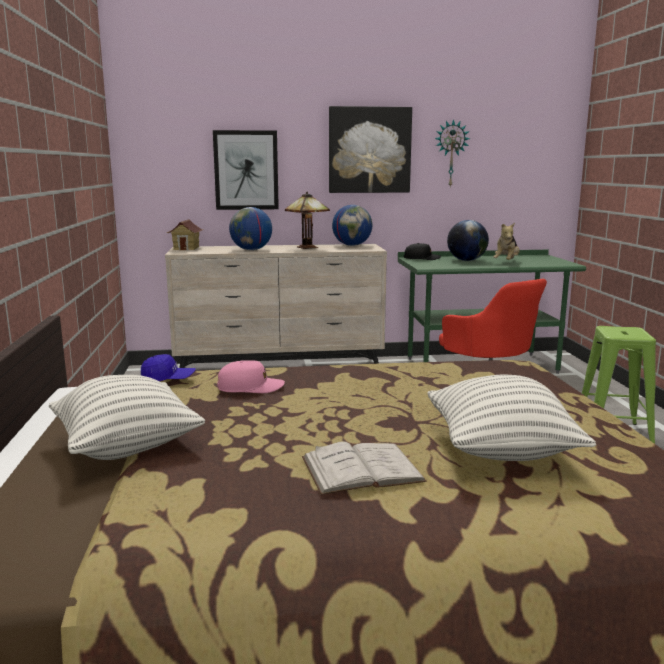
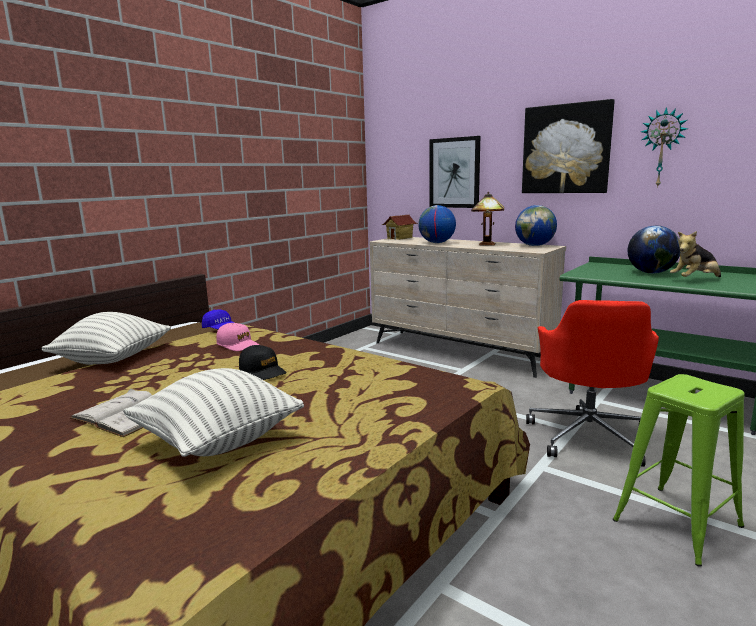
camera: 45 degrees right, 0 degrees up
black cap [404,243,441,260] -> black cap moved to [239,345,287,380]

